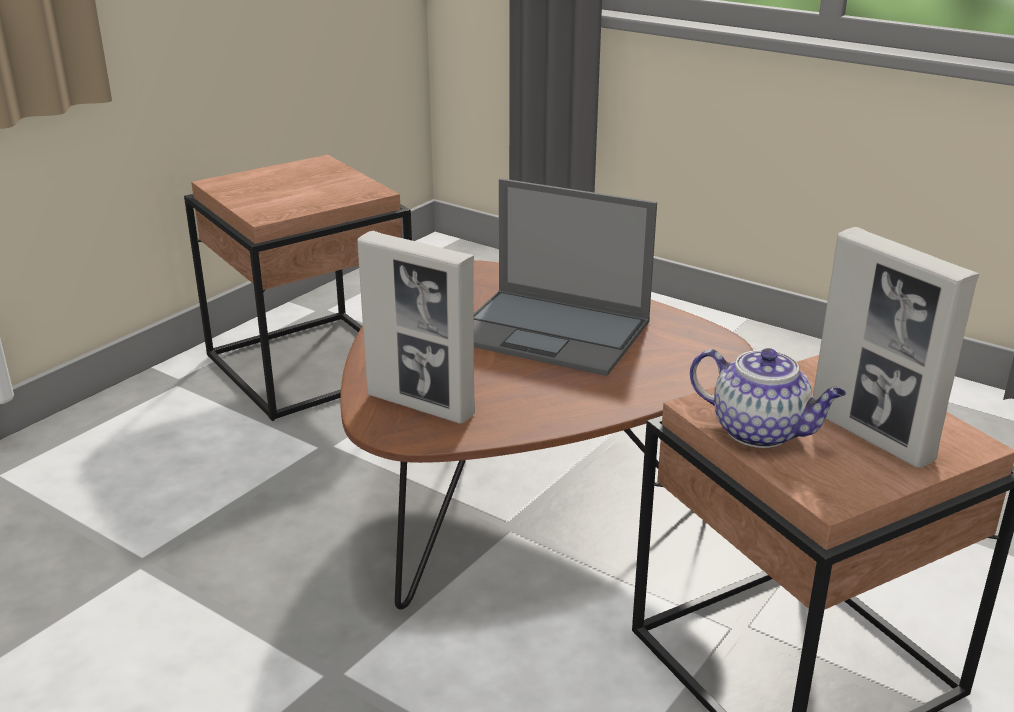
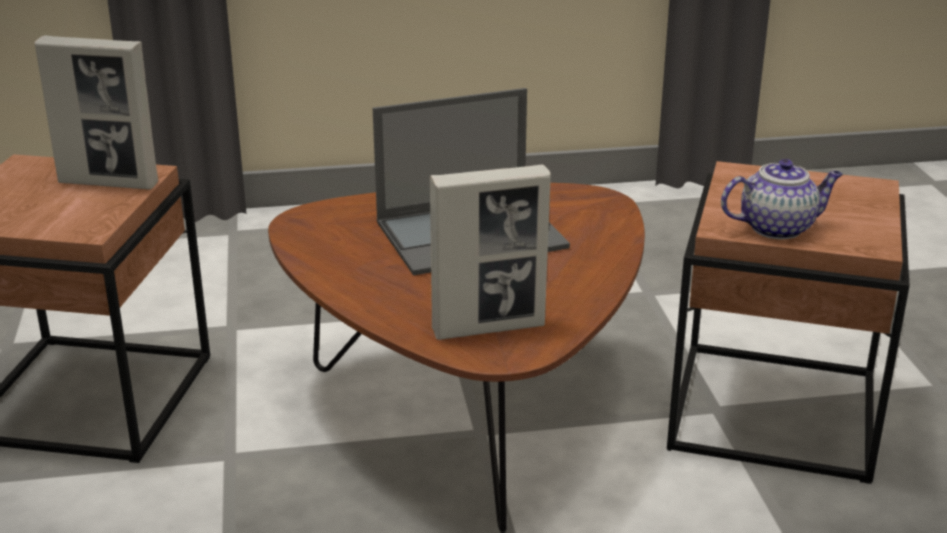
camera: 45 degrees left, 0 degrees up
picture frame [813,227,979,468] -> picture frame moved to [35,35,158,189]

